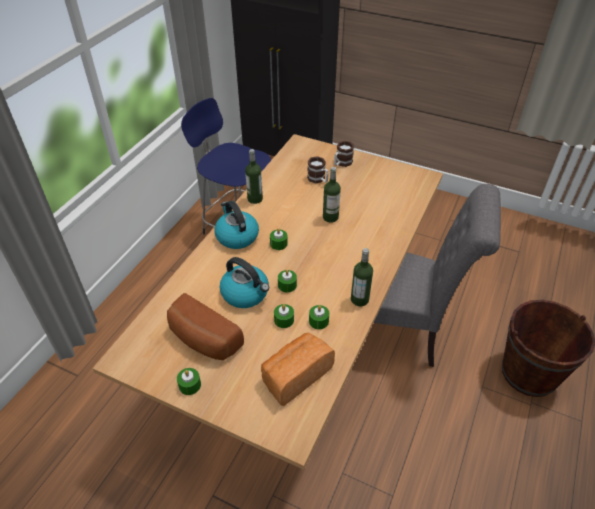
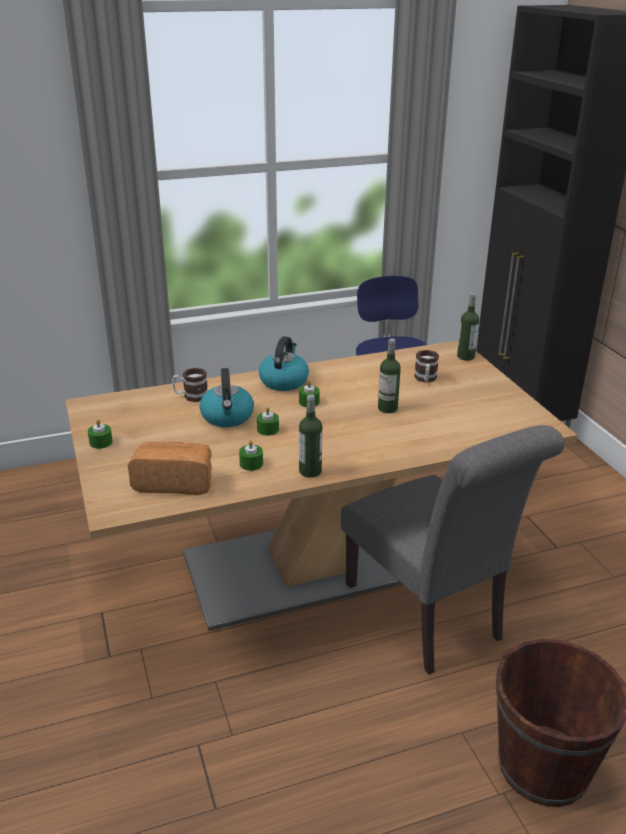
camera: 45 degrees right, 15 degrees down
bread [167,293,244,360] -> none
bottle [245,149,263,204] -> bottle moved to [457,293,479,361]
green candle [274,304,294,328] -> none
mug [334,141,354,167] -> mug moved to [172,368,207,402]

